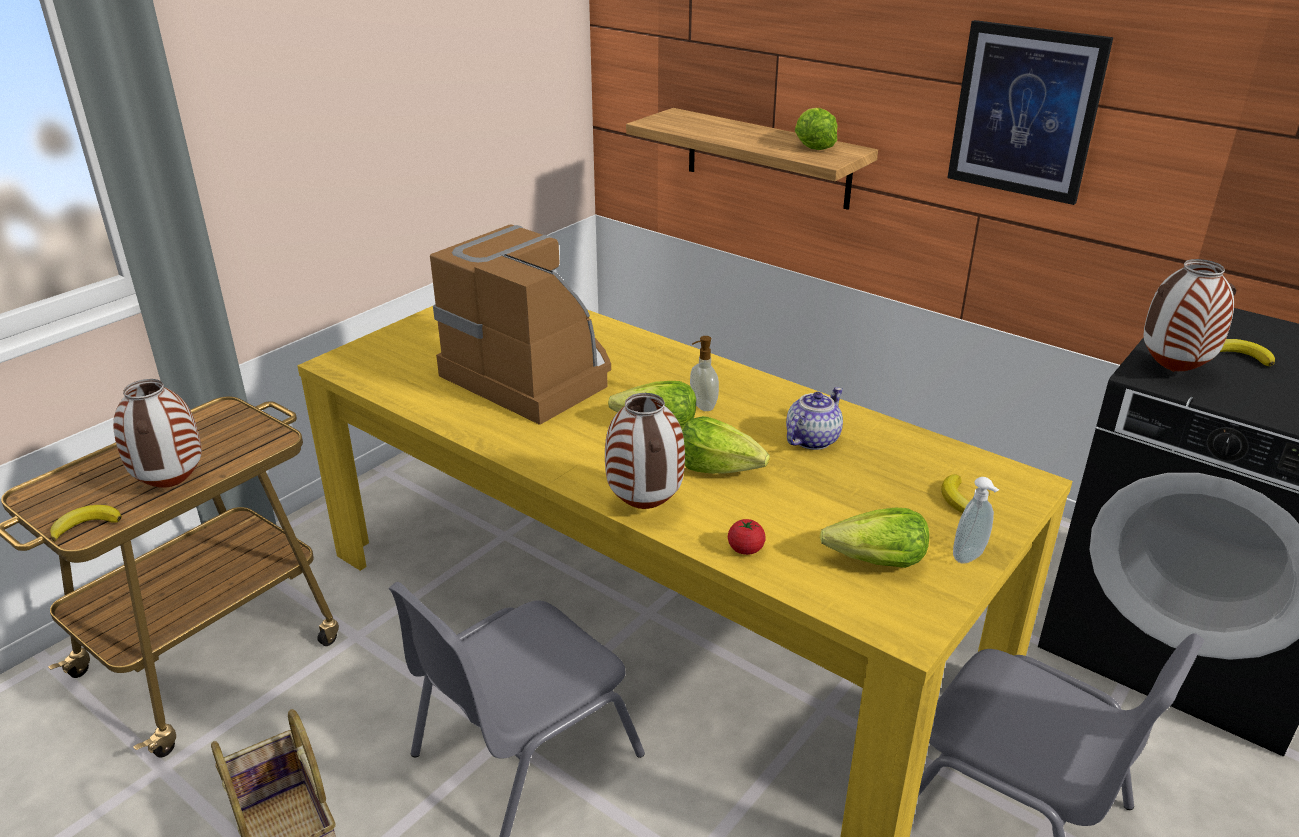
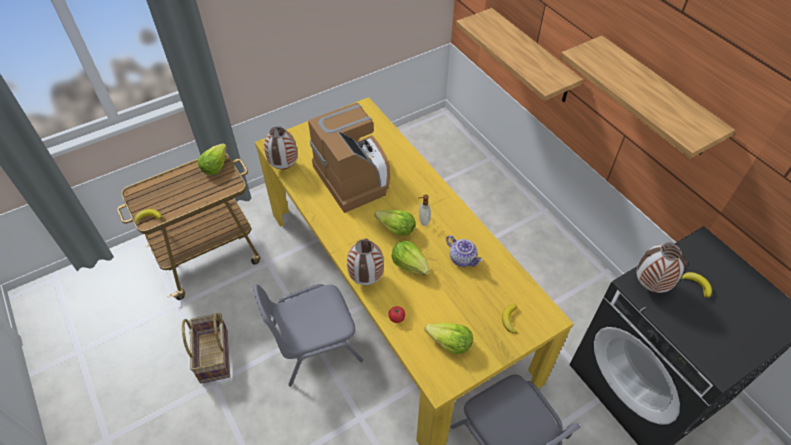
camera: 20 degrees right, 20 degrees up
vase [113,379,202,488] -> vase moved to [264,126,297,170]
teapot [786,387,843,450] -> teapot turned 75 degrees clockwise [446,235,483,267]
lettuce [795,108,838,150] -> lettuce moved to [198,143,227,175]
picture [947,20,1113,205] -> shelf [560,36,735,159]
soap dispenser [953,477,1000,564] -> none

